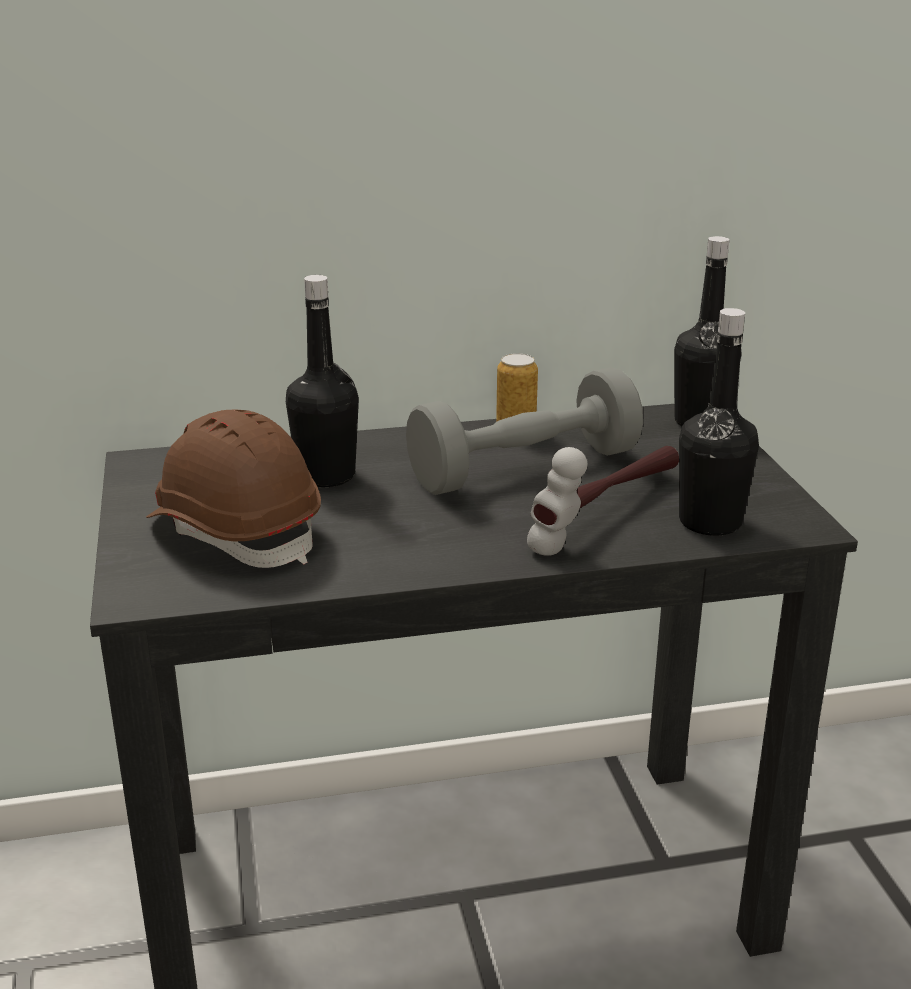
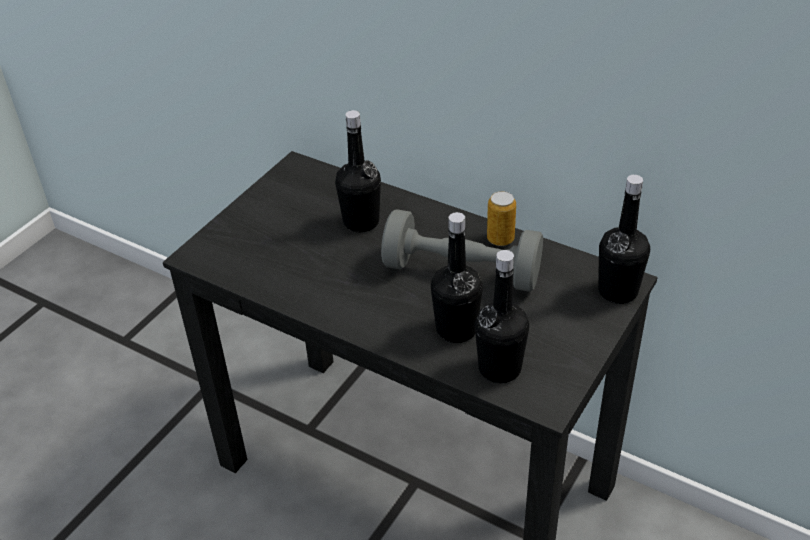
camera: 45 degrees right, 15 degrees up
brown hard hat [146,409,321,568] -> none
hammer [527,446,679,556] -> black bottle [431,212,483,343]

